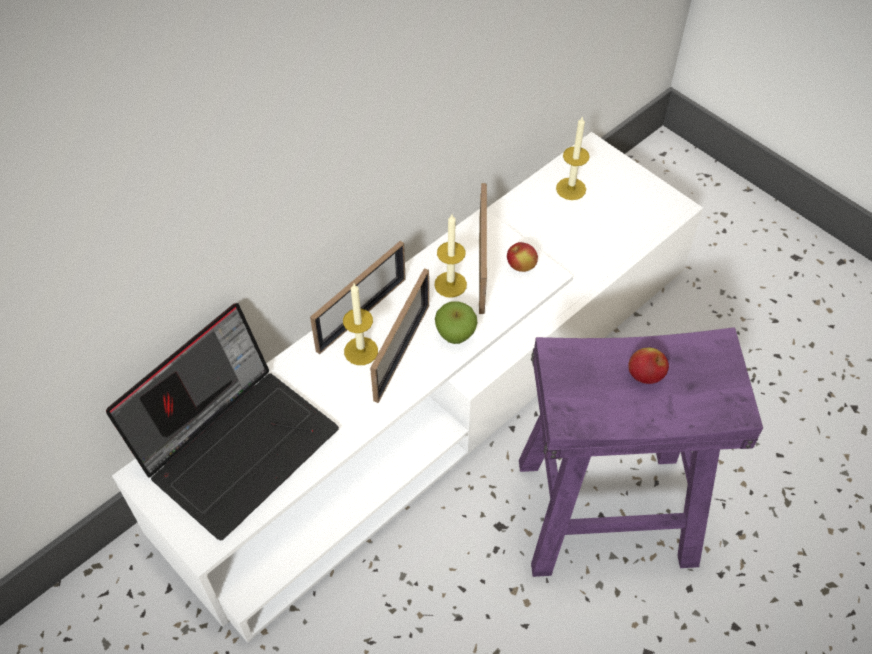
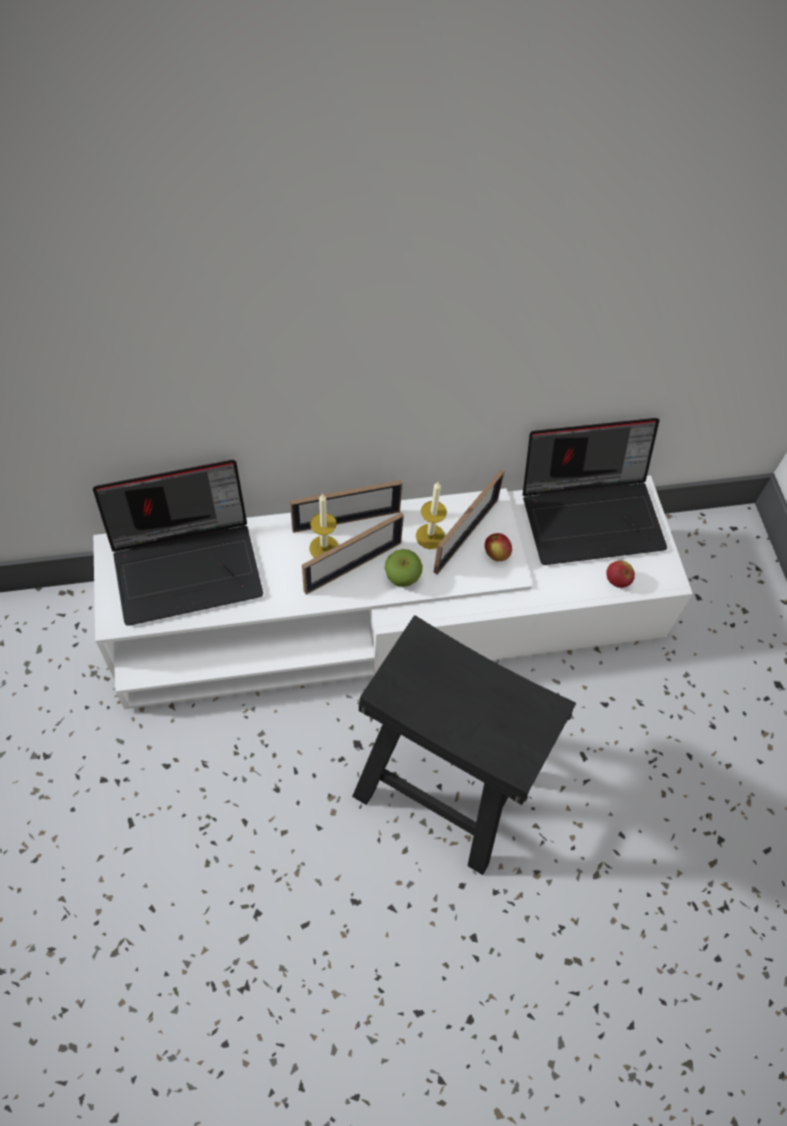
camera: 30 degrees right, 5 degrees up
purple stool [519,327,763,577] -> black stool [352,615,576,875]
candle [556,116,590,200] -> laptop [523,418,667,565]
apple [629,348,669,384] -> apple moved to [606,560,635,588]

